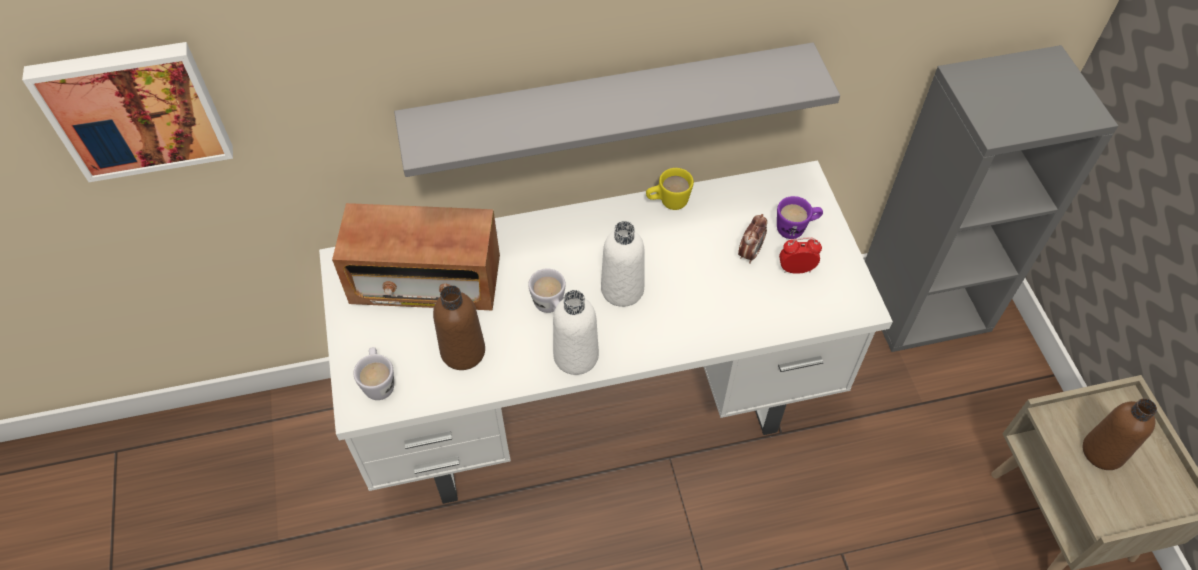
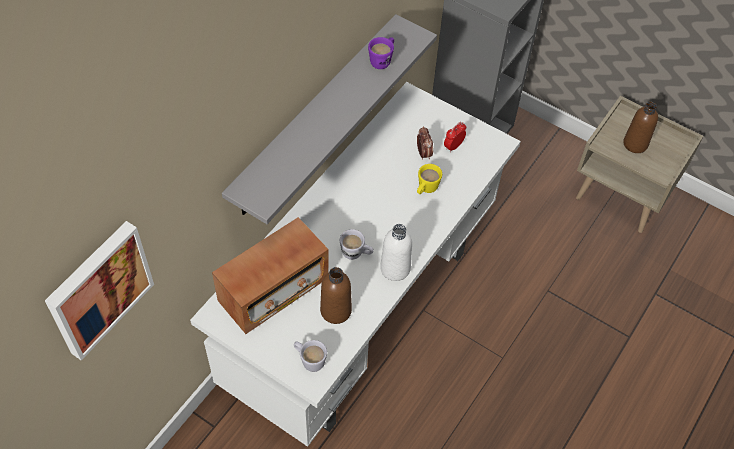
camera: 45 degrees left, 0 degrees up
white bottle [601,221,645,307] -> none
yellow mug [646,168,694,210] -> yellow mug moved to [417,164,442,194]
purple mug [777,196,823,239] -> purple mug moved to [368,37,394,69]

